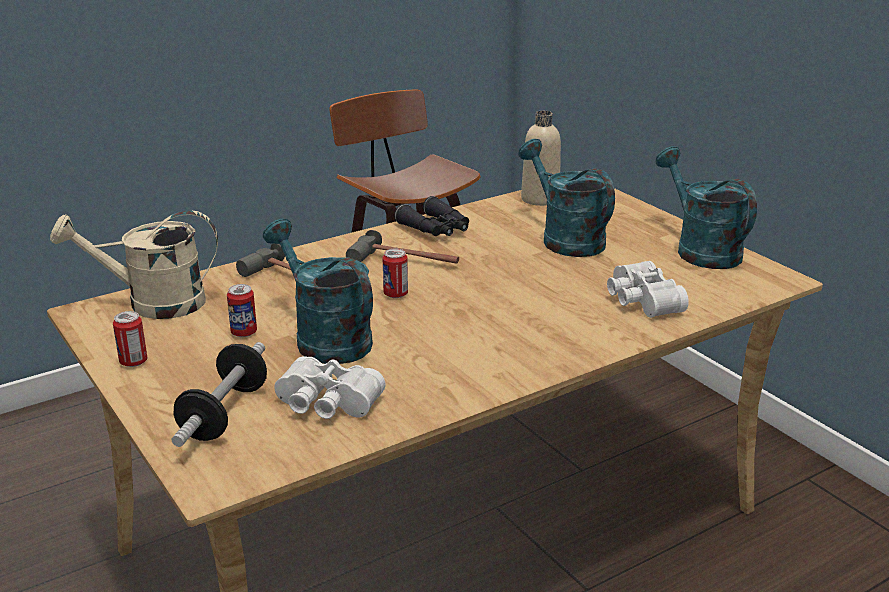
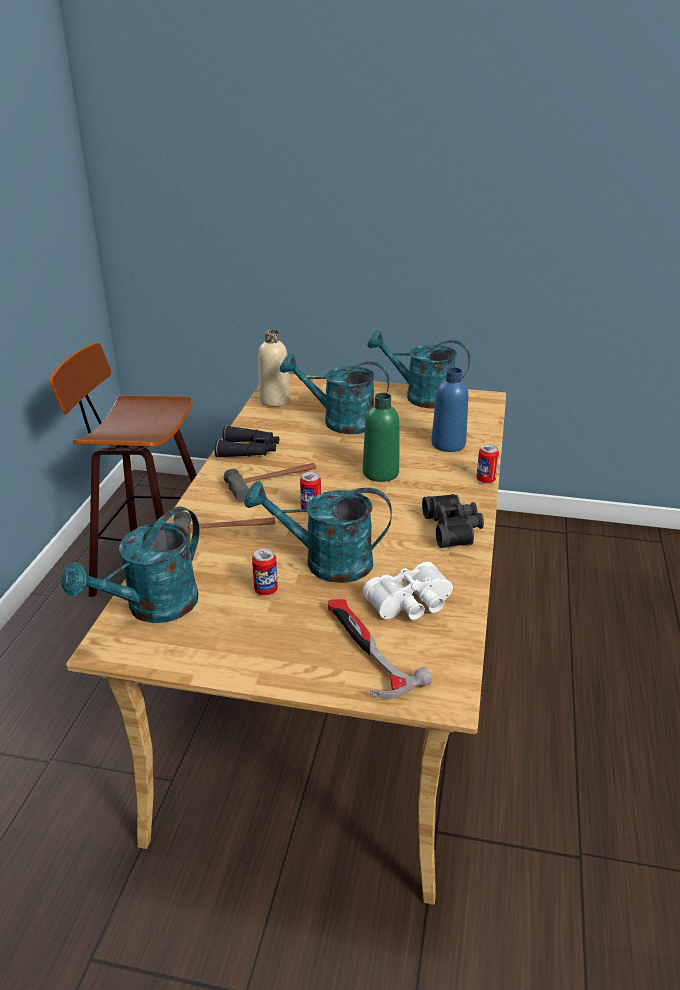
camera: 45 degrees left, 5 degrees up
beige watering can [50,210,218,319] -> turquoise watering can [62,507,200,623]
can [113,311,147,367] -> can moved to [476,444,499,483]
dumbbell [172,342,267,447] -> hammer [328,599,432,698]
white binoculars [607,261,689,318] -> blue bottle [431,368,469,452]
none -> green bottle [363,393,399,482]
none -> black binoculars [422,494,484,548]

